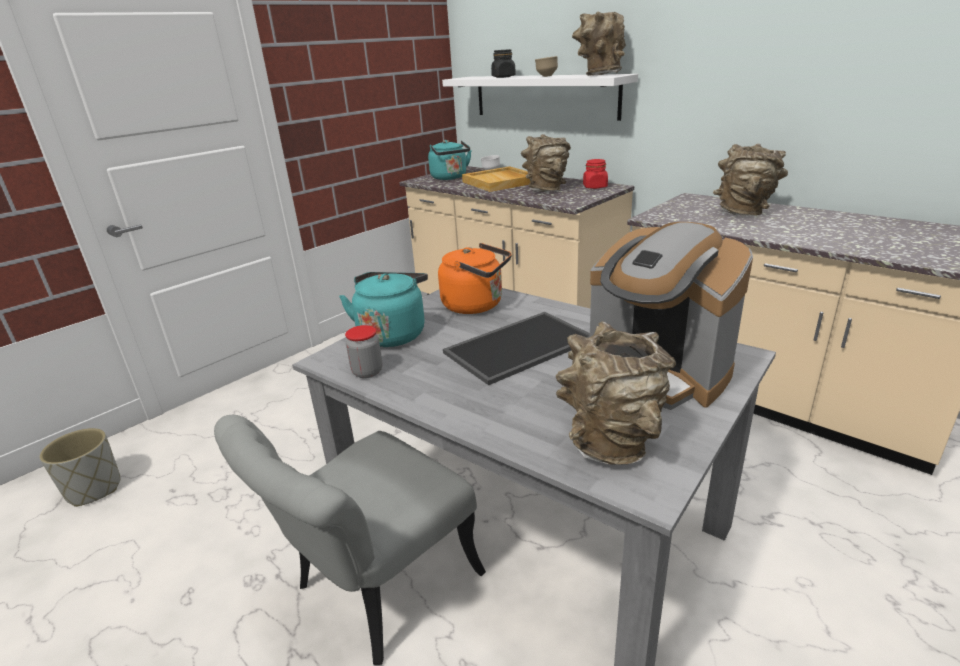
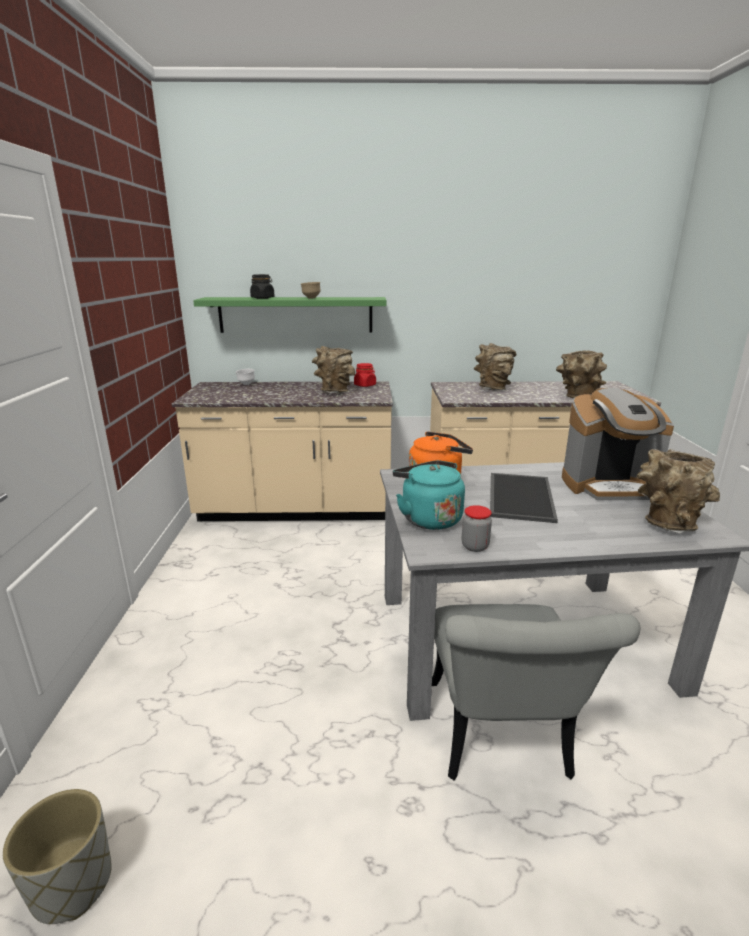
camera: 45 degrees left, 5 degrees down
turquoise kettle [428,140,472,180] -> none
white shelf [442,74,638,121] -> green shelf [193,297,386,333]
beige tray [462,166,530,192] -> none
brown vase [572,12,626,76] -> brown vase moved to [556,350,607,398]

